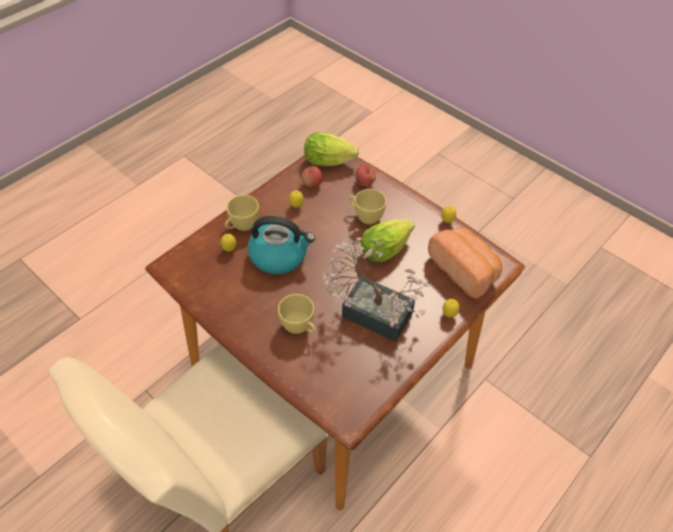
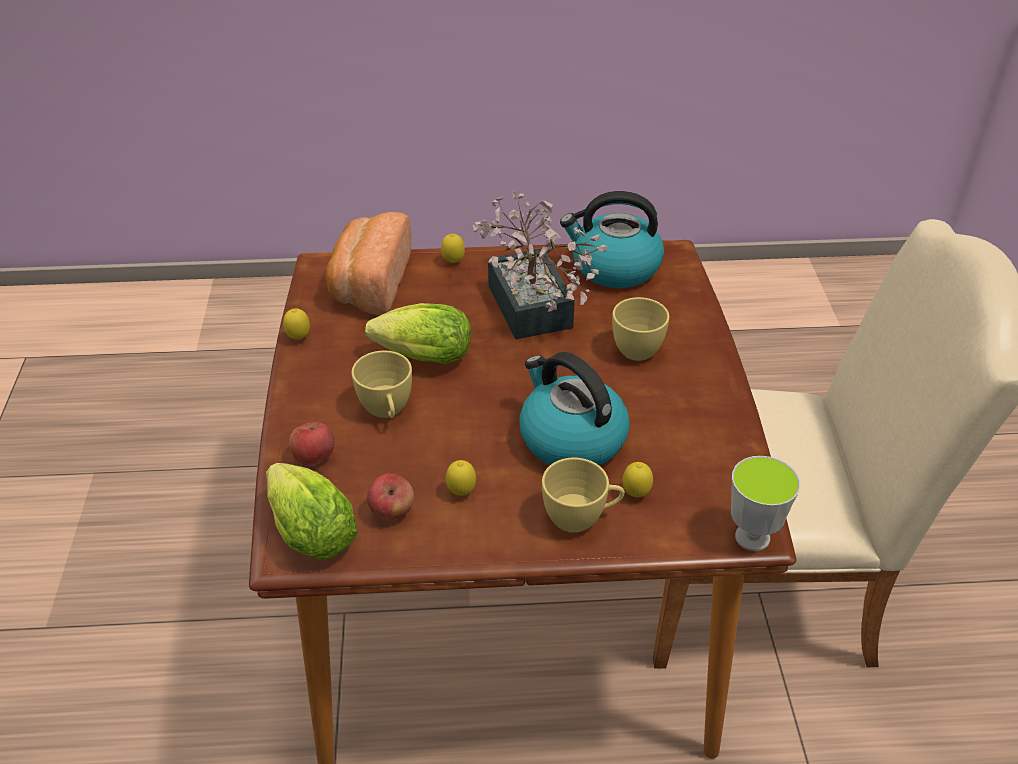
camera: 135 degrees left, 10 degrees down
none -> kettle [560,191,664,288]
none -> cup [731,456,800,551]

